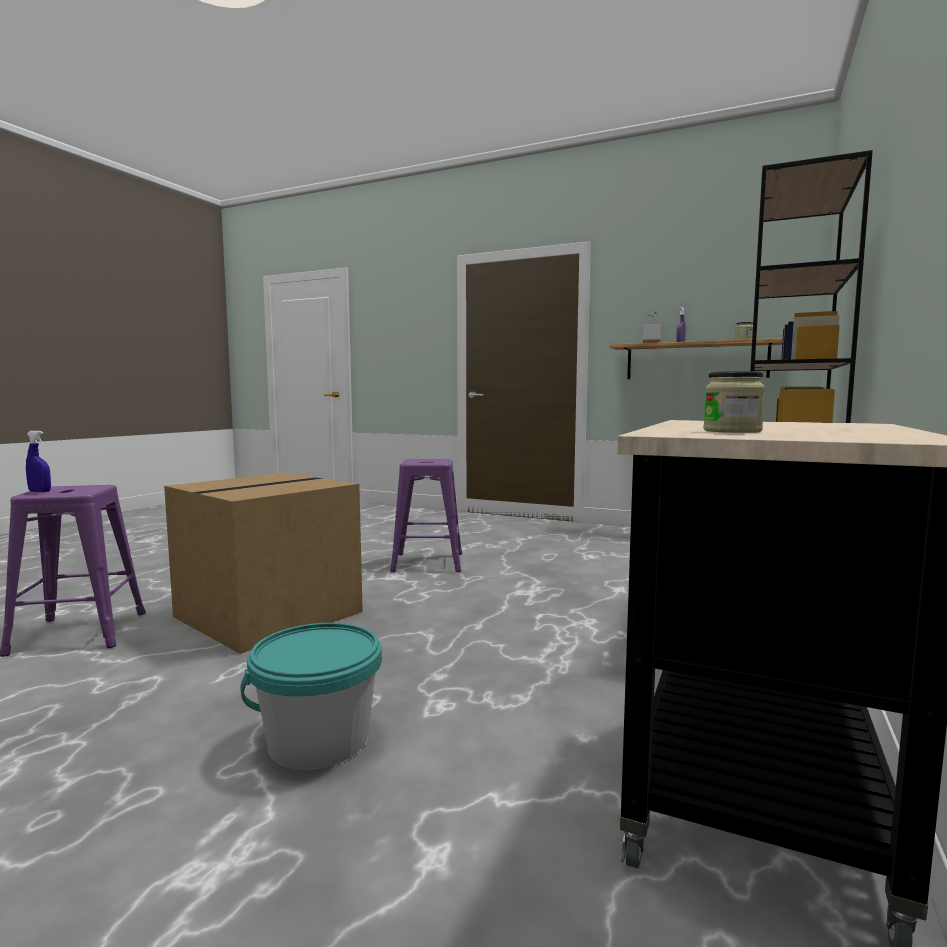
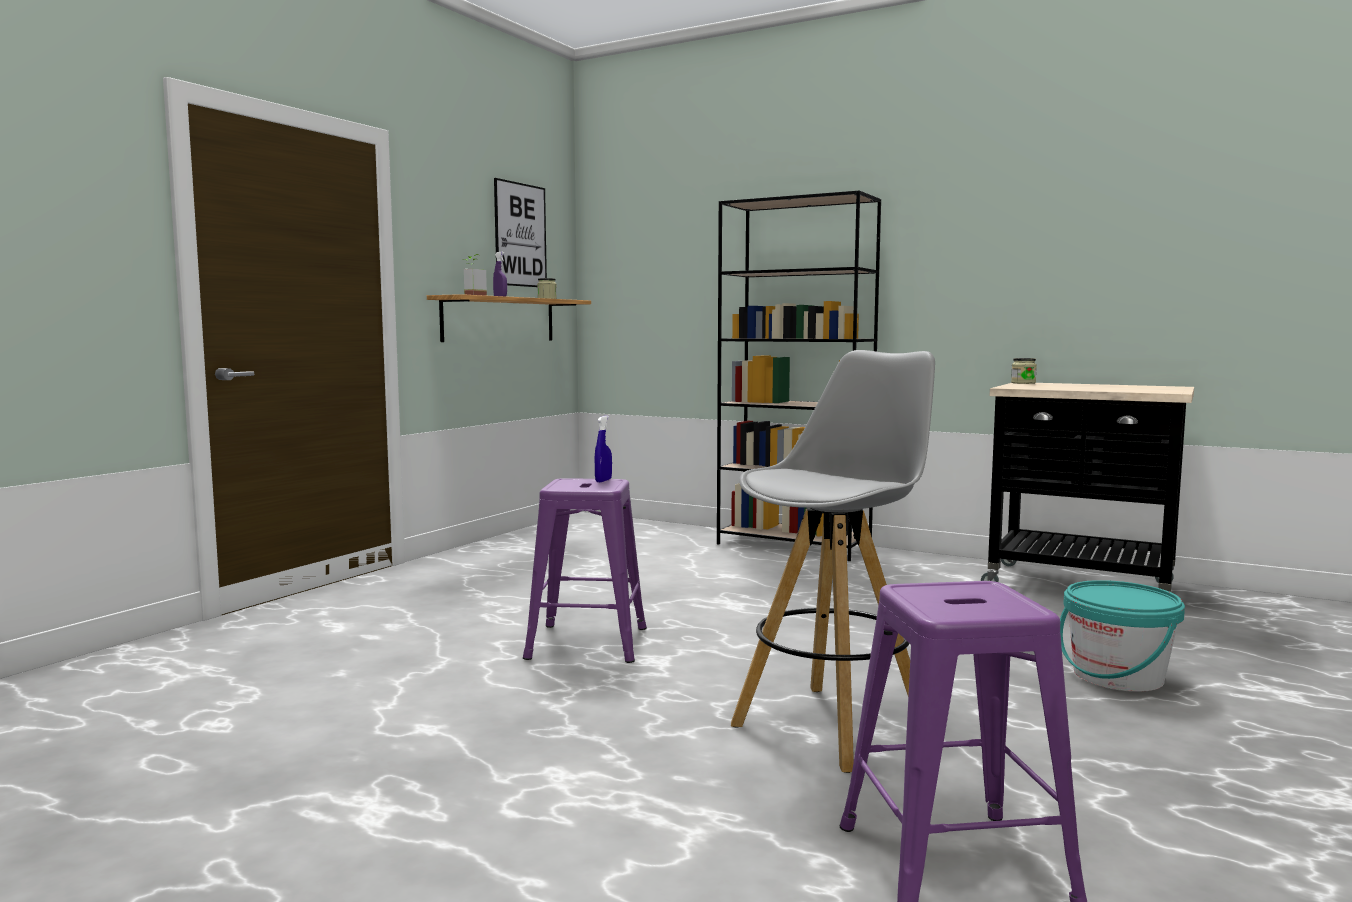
camera: 85 degrees left, 0 degrees up
blue spray bottle [26,431,51,492] -> blue spray bottle moved to [595,416,612,482]
cardboard box [164,473,363,654] -> grey stool [731,350,935,773]
jar [703,371,765,433] -> jar moved to [1011,358,1037,384]
none -> picture [494,178,547,287]

